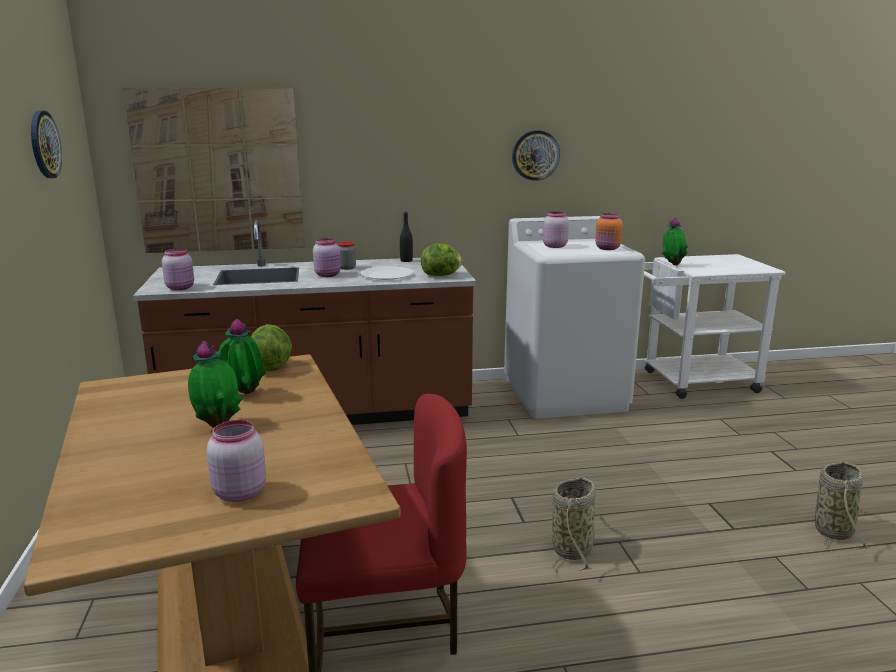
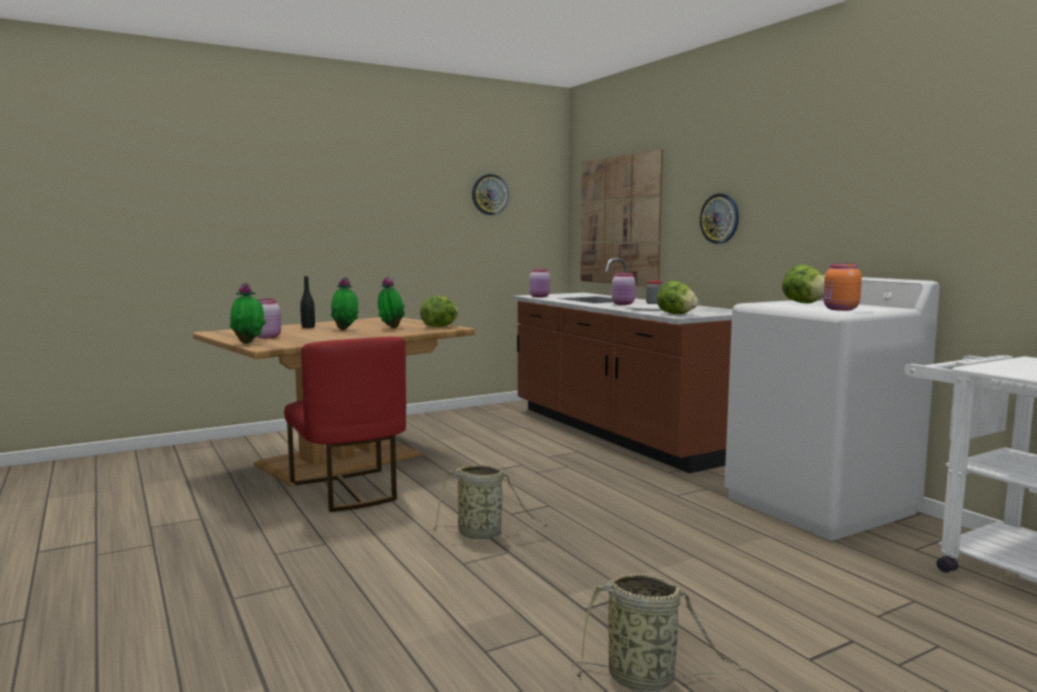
camera: 70 degrees right, 10 degrees down
black bottle [400,211,413,262] -> black bottle moved to [300,276,315,328]
wall clock [512,130,560,181] -> wall clock moved to [700,193,739,244]
pink jar [543,211,569,248] -> lettuce [782,264,825,303]
potted plant [662,217,688,266] -> potted plant moved to [230,283,266,344]

